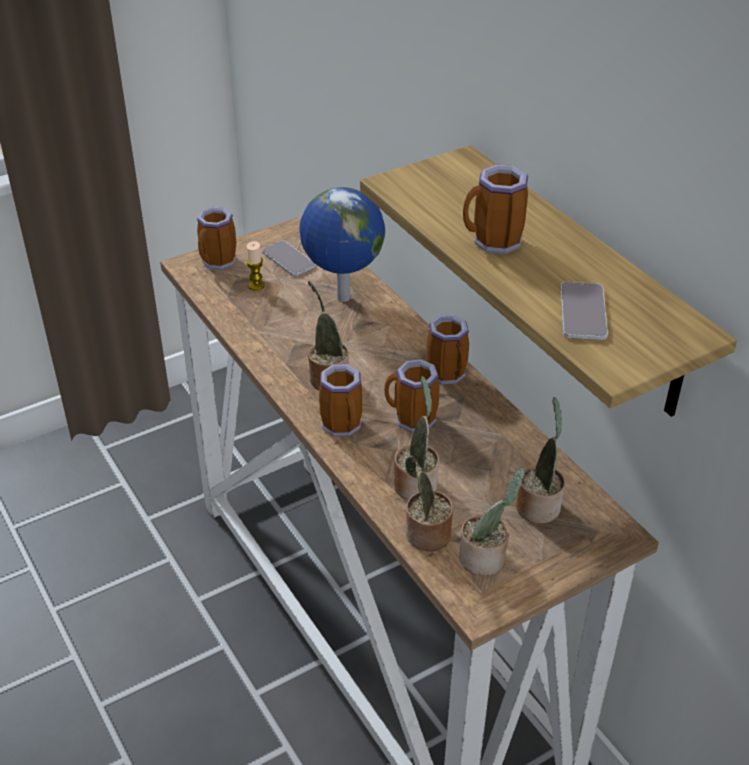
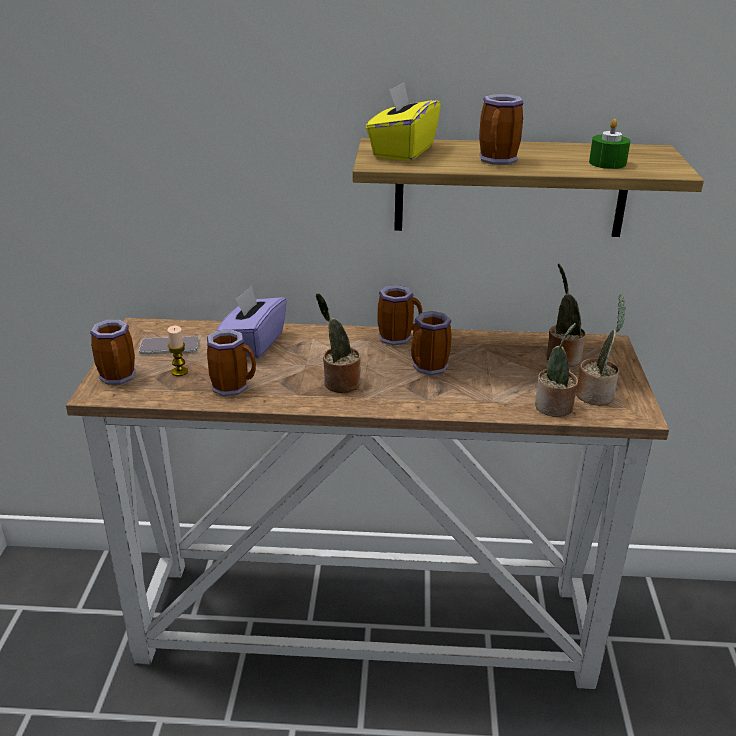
camera: 55 degrees left, 10 degrees down
globe [299,187,385,302] -> purple tissue box [216,285,287,359]
mug [319,364,362,437] -> mug moved to [207,329,256,396]
potted plant [394,376,439,500] -> none
phone [561,282,608,340] -> green candle [589,119,630,169]
none -> yellow tissue box [366,82,441,161]

